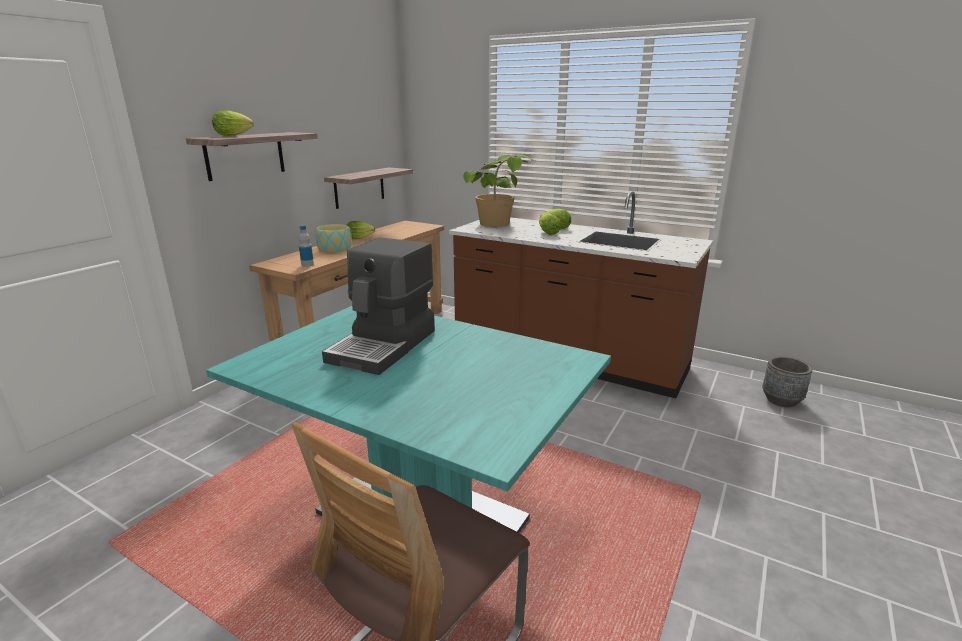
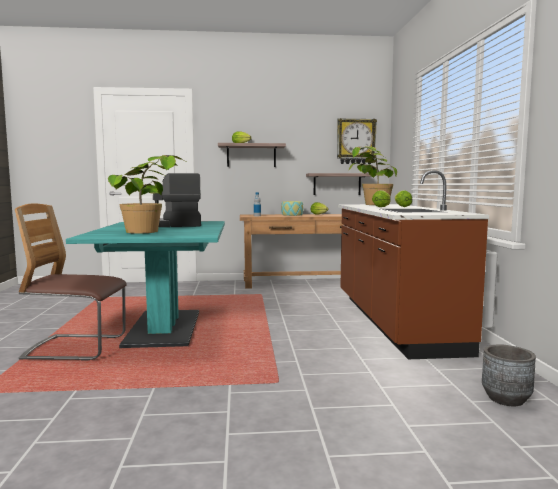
camera: 55 degrees right, 15 degrees down
none -> potted plant [108,155,183,234]
none -> wall clock [337,118,377,164]

